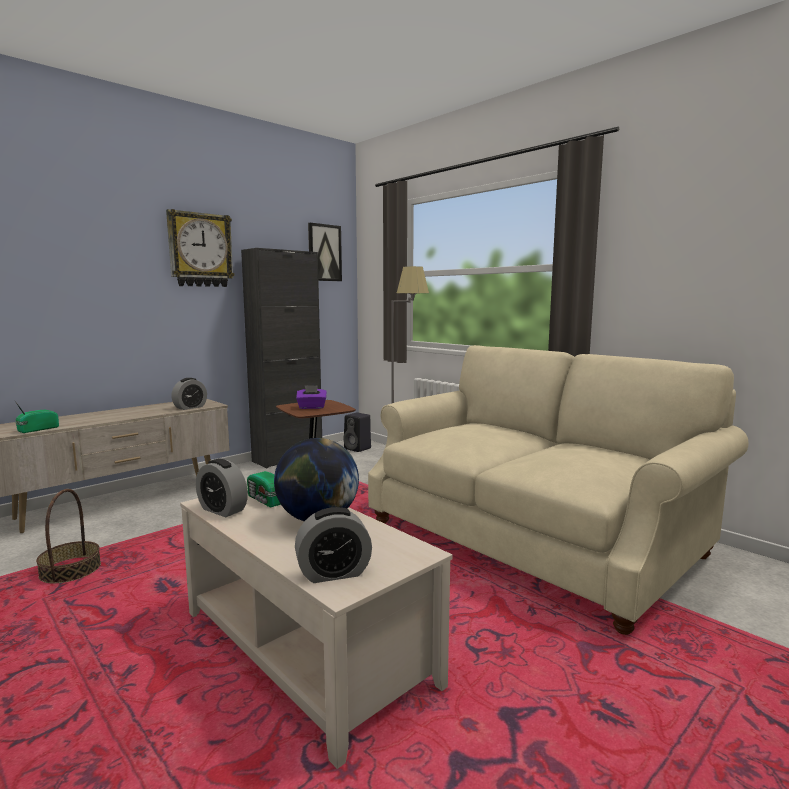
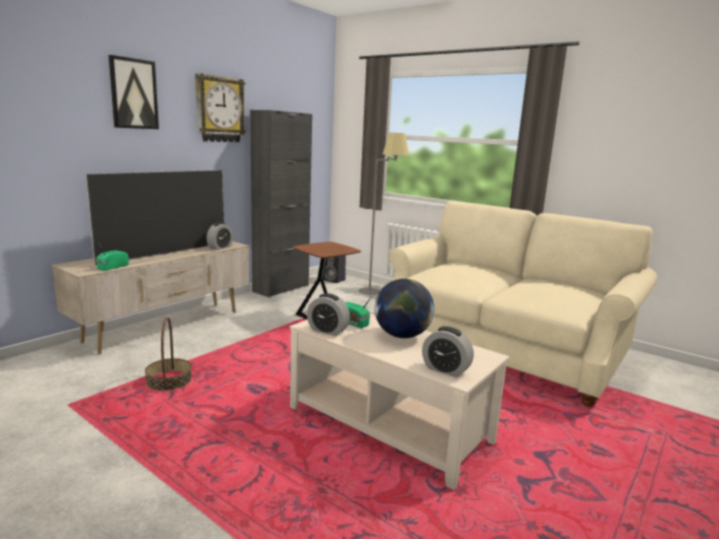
camera: 10 degrees left, 5 degrees up
alarm clock [295,507,372,583] -> alarm clock turned 60 degrees clockwise [422,326,474,377]
purple tissue box [296,385,327,409] -> none
picture [308,223,342,281] -> picture moved to [108,55,159,129]
none -> television [85,170,224,265]

